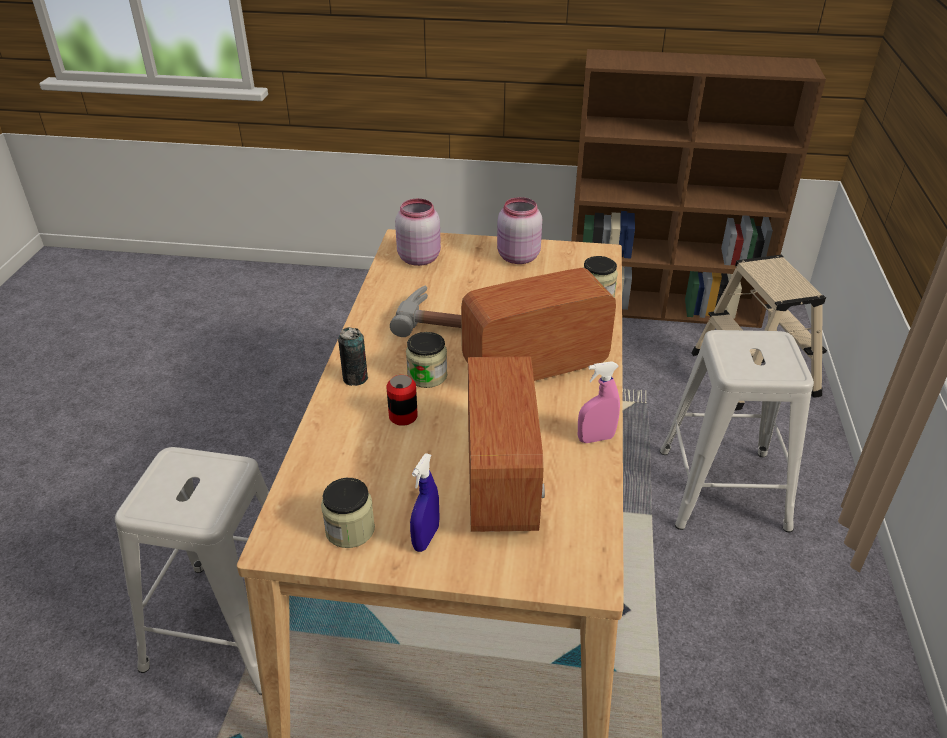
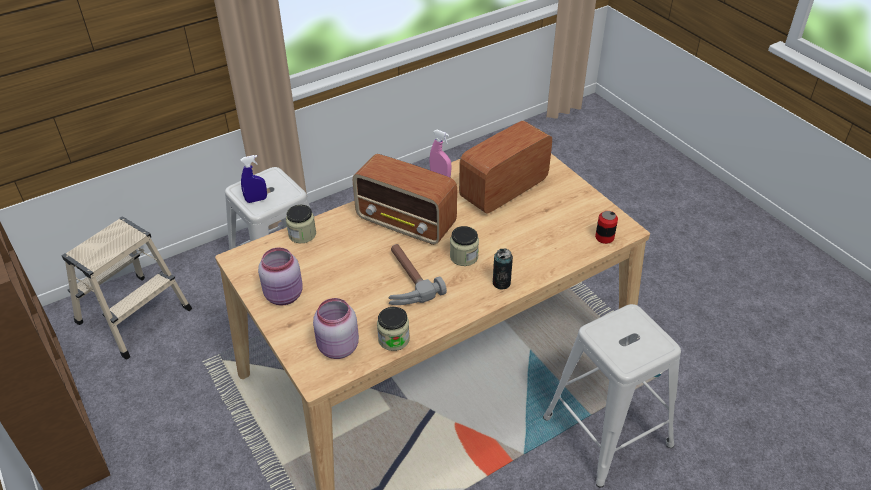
camera: 130 degrees left, 5 degrees up
jar [321,478,375,548] -> jar moved to [377,307,410,351]
can [386,375,418,426] -> can moved to [595,211,618,244]
blue spray bottle [410,453,440,552] -> blue spray bottle moved to [241,155,267,203]

